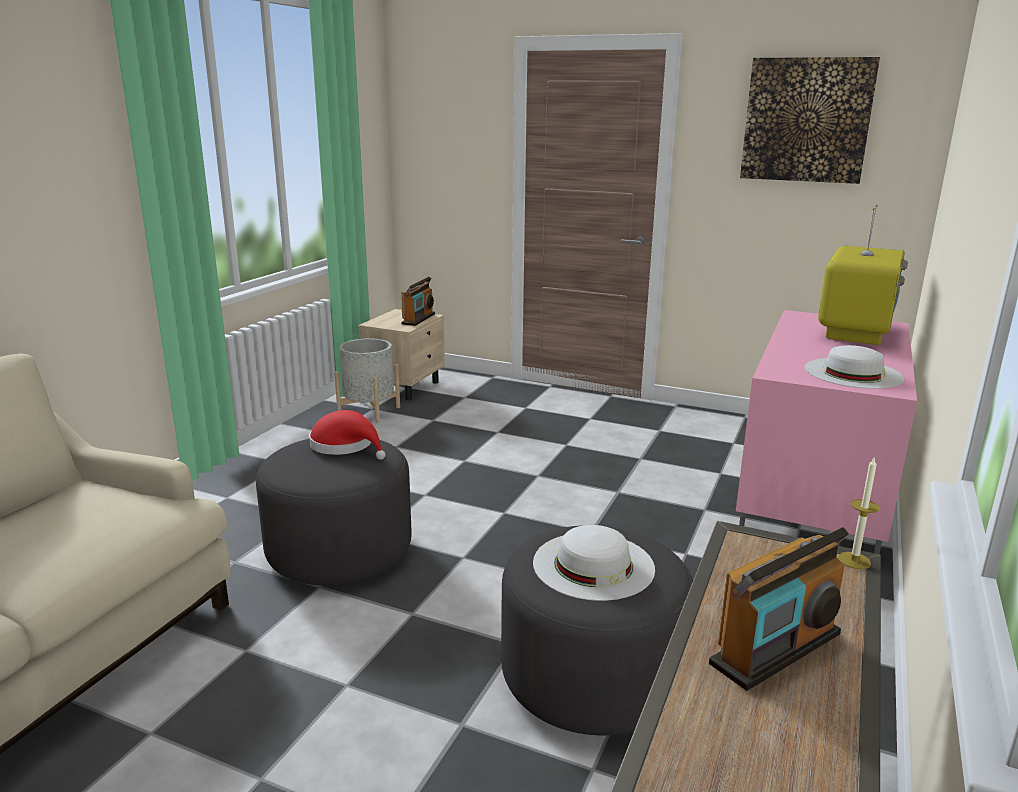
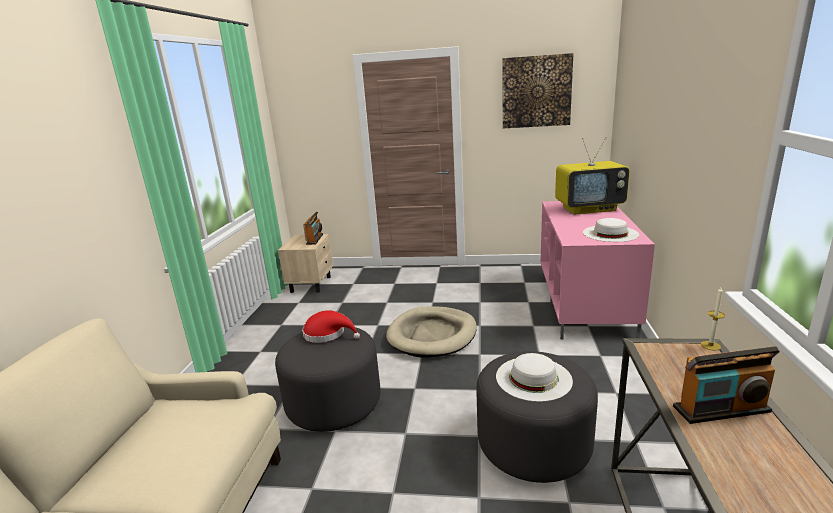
camera: 15 degrees left, 0 degrees up
grey planter [335,339,400,423] -> none
radio [709,527,849,691] -> radio turned 45 degrees clockwise [673,347,780,424]
television [818,204,908,345] -> television turned 75 degrees clockwise [555,137,630,214]
none -> beige dog bed [386,306,477,358]

